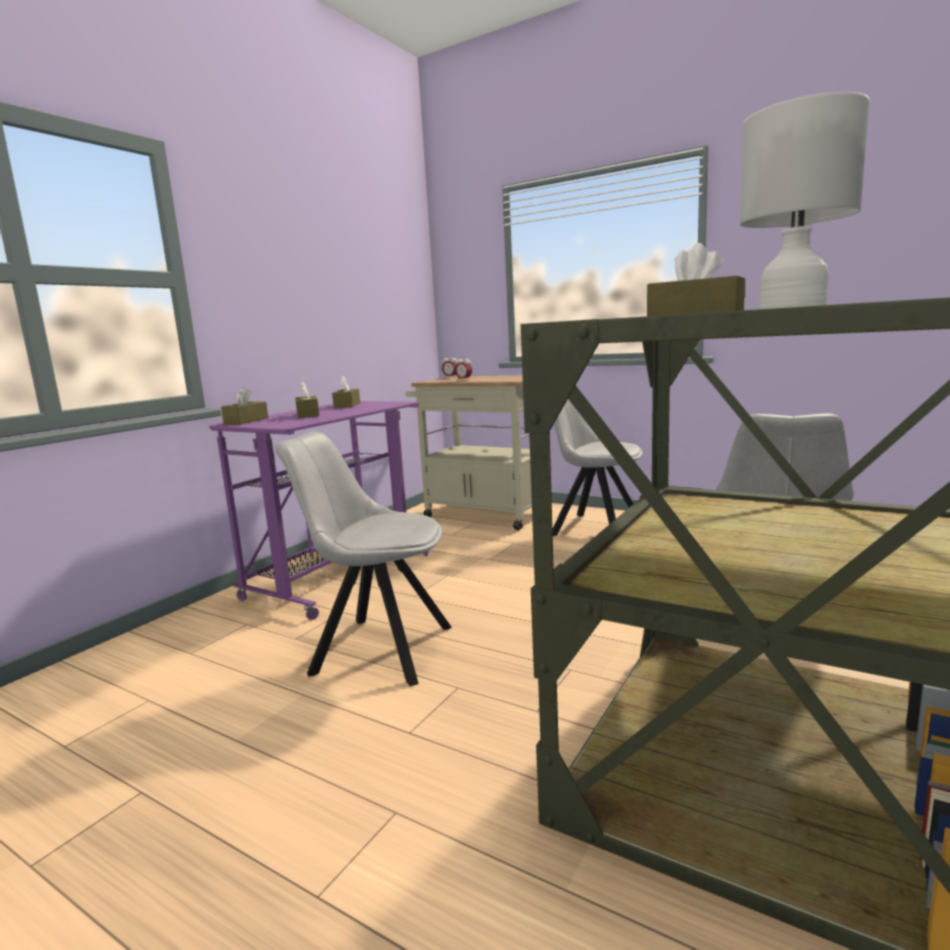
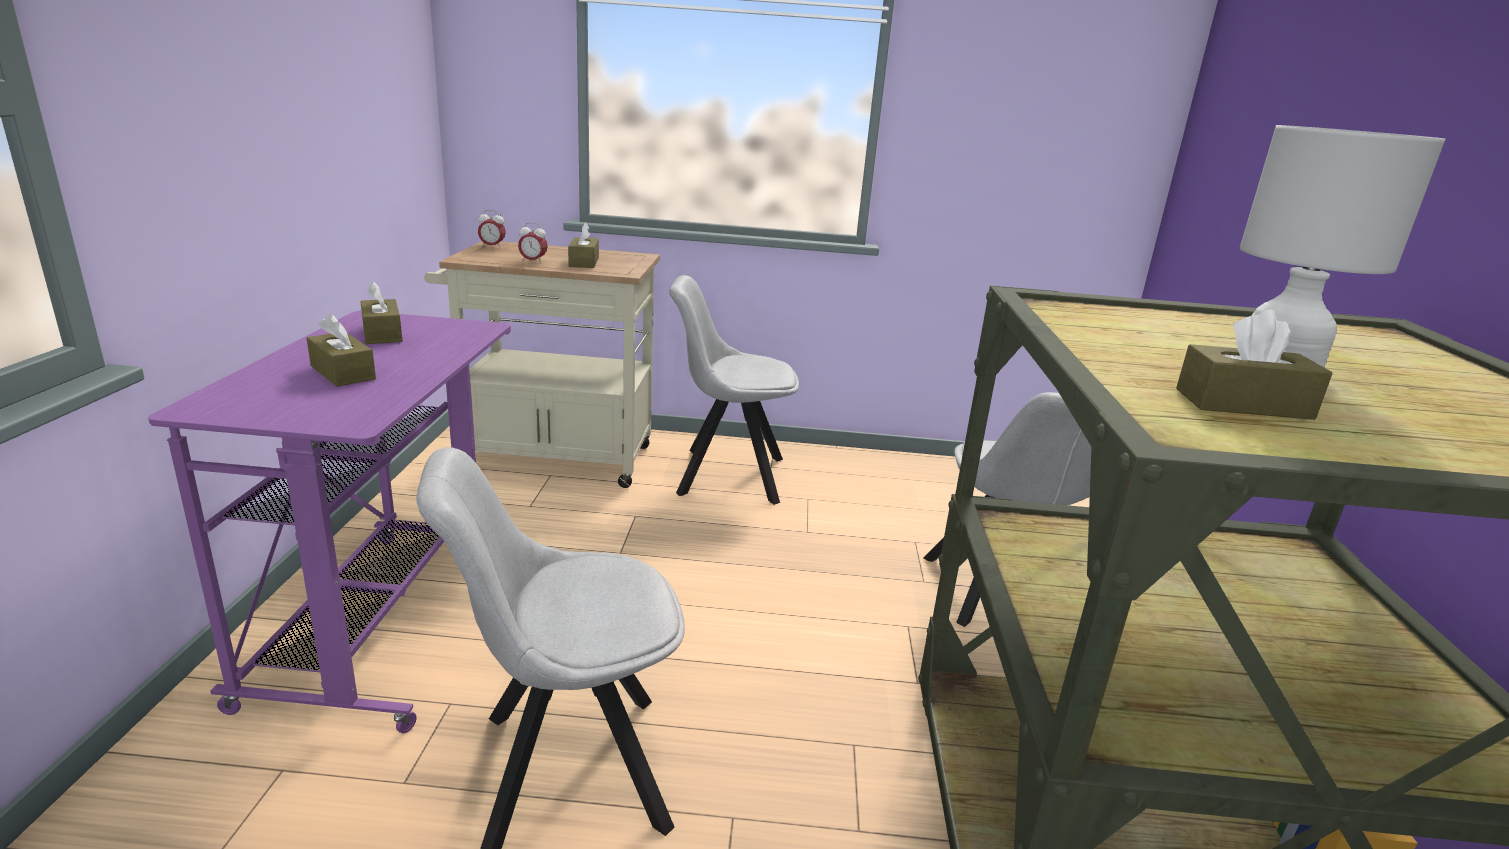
camera: 30 degrees left, 10 degrees up
brown tissue box [221,387,268,425] -> brown tissue box moved to [568,222,599,268]

